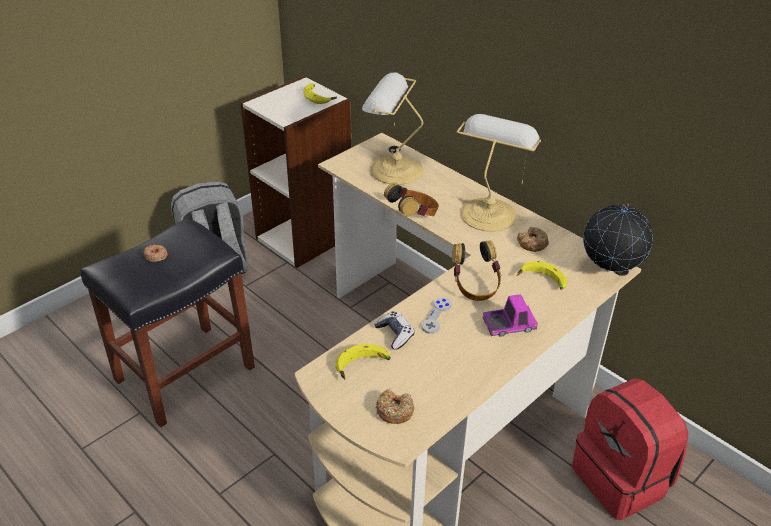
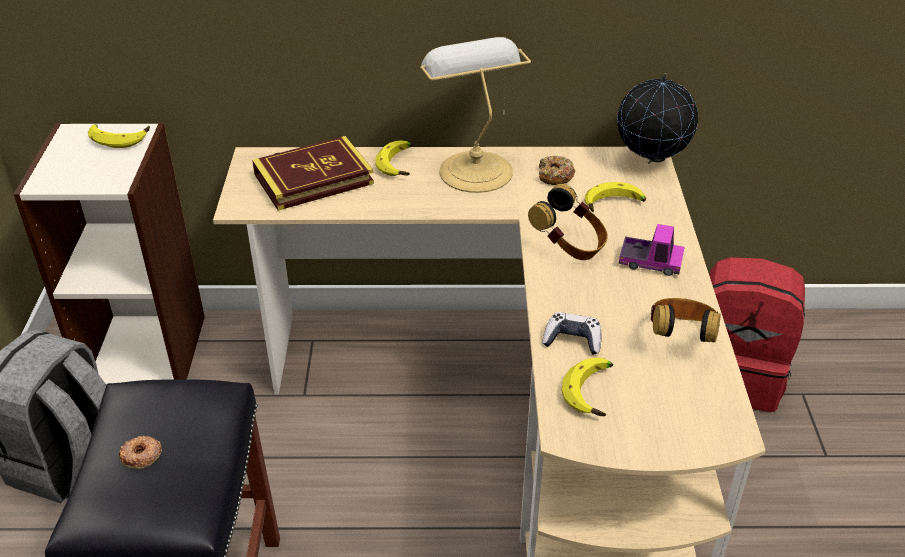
camera: 45 degrees left, 0 degrees up
table lamp [362,72,424,185] -> book [252,136,374,211]
donut [376,389,414,424] -> none
headphones [384,183,439,217] -> headphones moved to [651,298,720,343]
grey game controller [422,298,452,334] -> none
toy truck [483,294,538,337] -> toy truck turned 75 degrees clockwise [619,224,685,276]
none -> banana [375,140,412,176]

